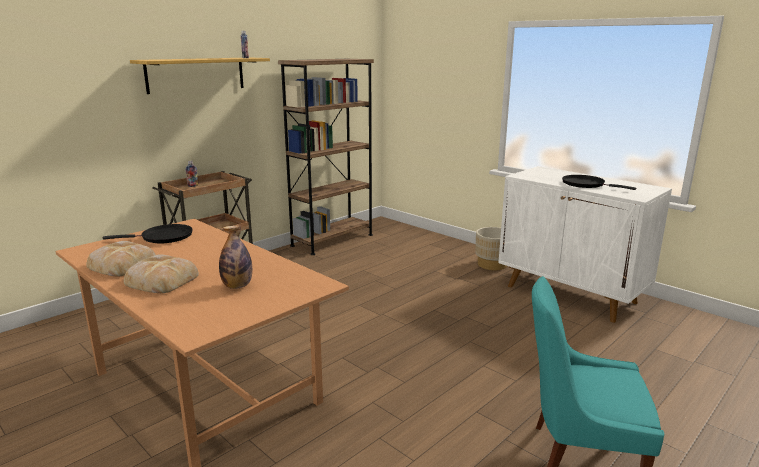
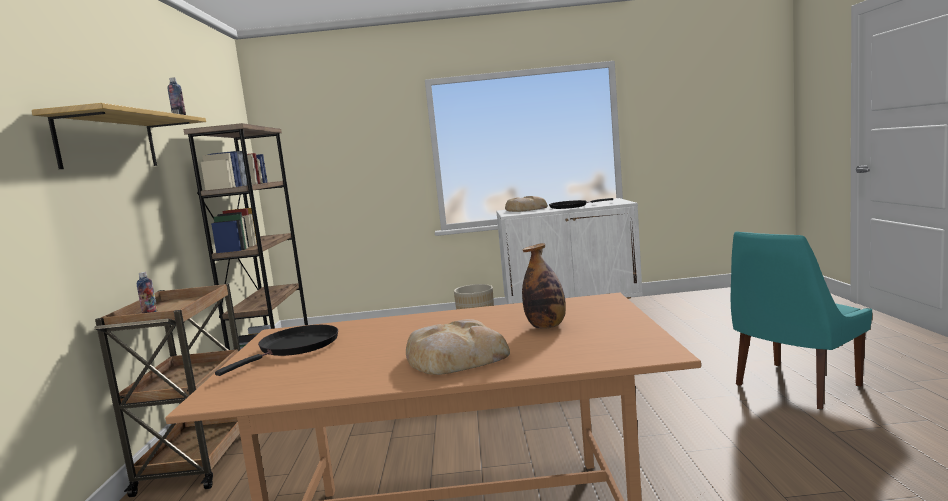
camera: 45 degrees left, 10 degrees down
bread [86,241,156,276] -> bread moved to [505,196,548,212]

